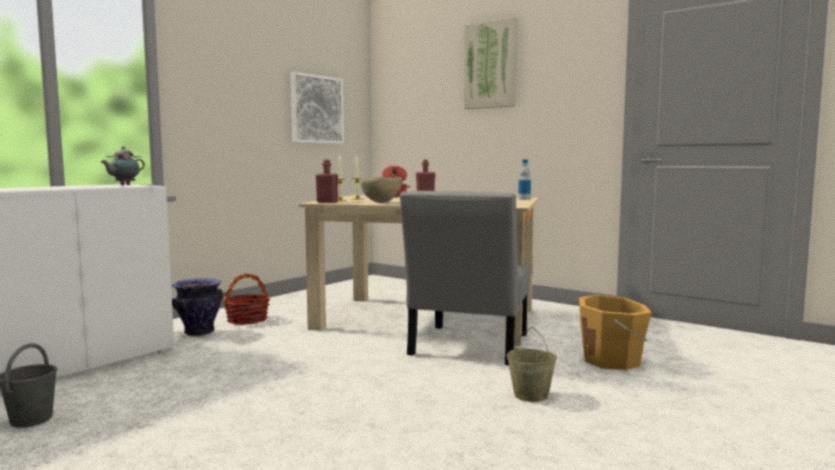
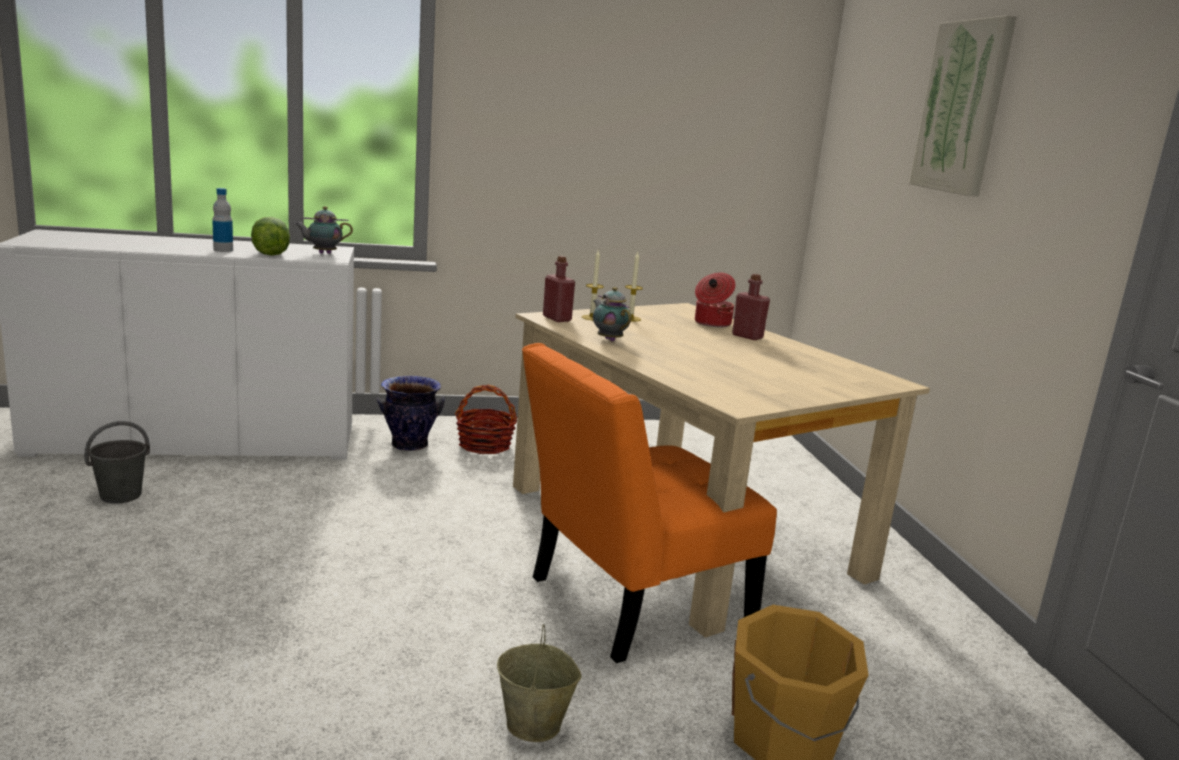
camera: 40 degrees right, 10 degrees up
picture [290,72,344,144] -> none
brown bowl [360,177,402,203] -> teapot [593,287,631,341]
grey chair [399,191,530,366] -> orange chair [522,343,777,663]
bottle [518,160,531,200] -> bottle moved to [212,188,233,252]
none -> lettuce [251,217,290,256]

